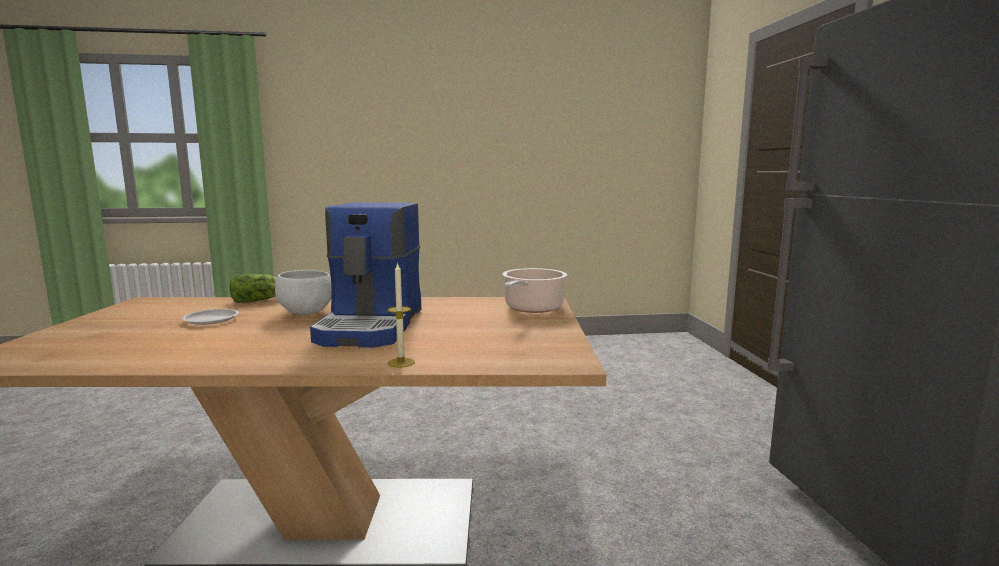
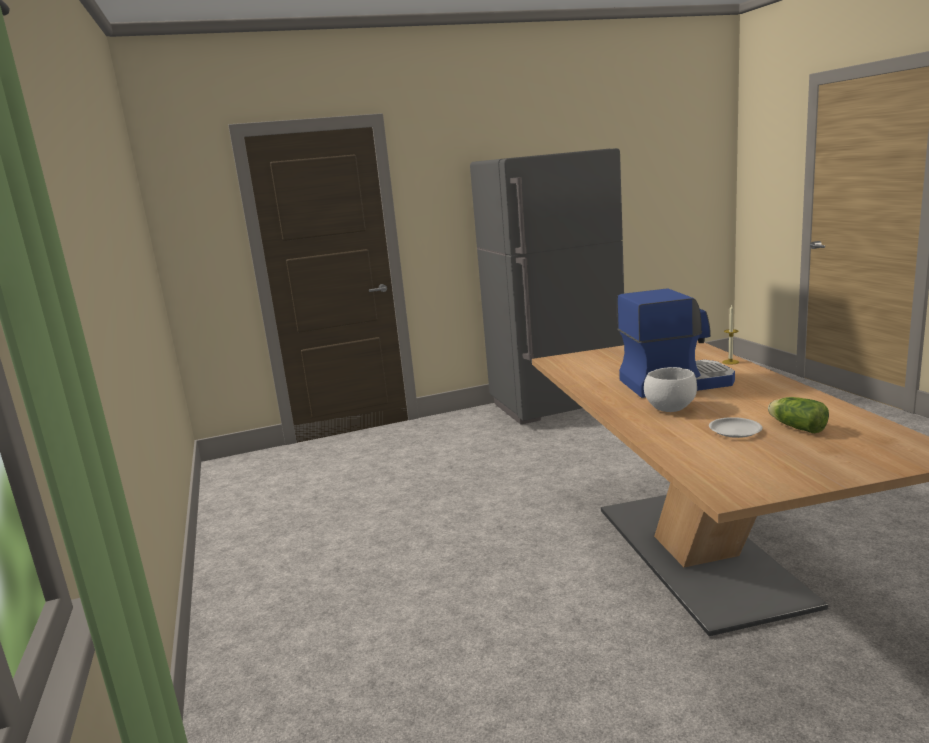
camera: 100 degrees left, 5 degrees up
lettuce [230,274,277,303] -> lettuce moved to [768,397,829,433]
cooking pot [502,268,567,313] -> none

